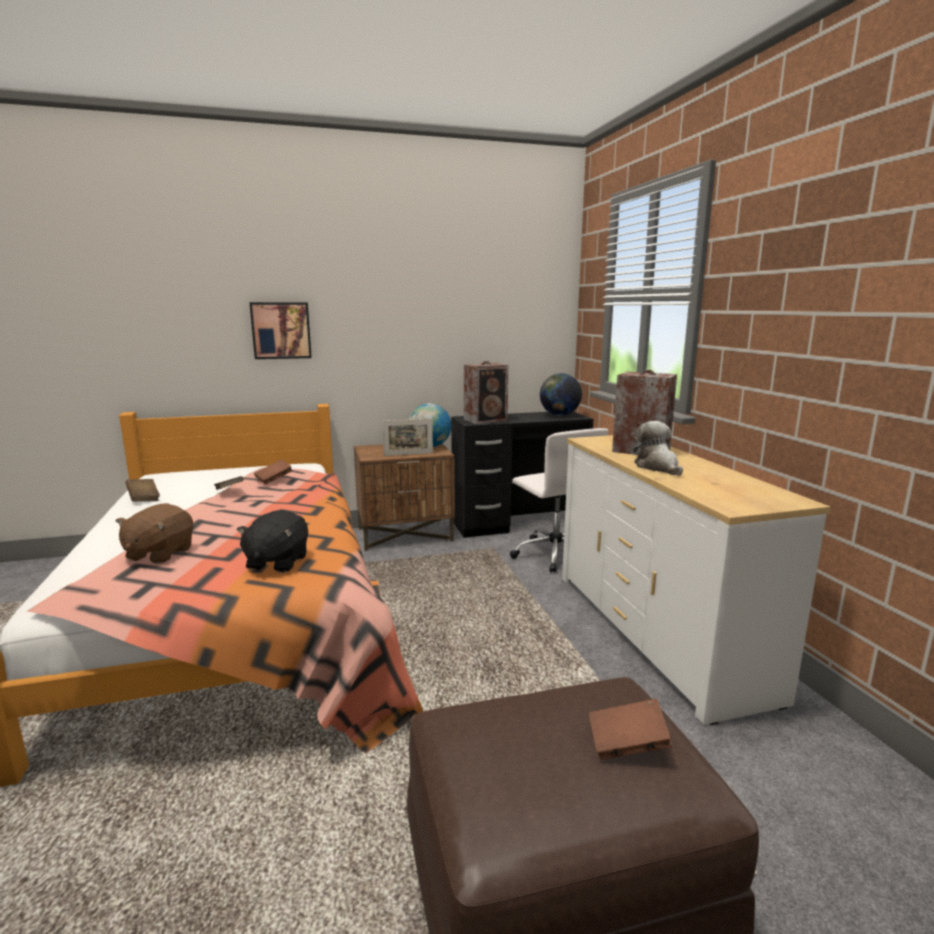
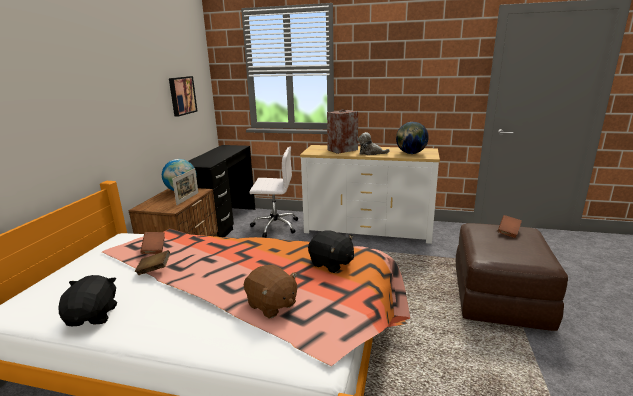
camera: 60 degrees left, 5 degrees up
brown book [126,479,160,502] -> black plush toy [59,275,117,326]
picture [249,302,312,359] -> picture moved to [169,76,197,117]
speaker [464,361,508,424] -> none
globe [540,373,582,416] -> globe moved to [396,122,429,154]

